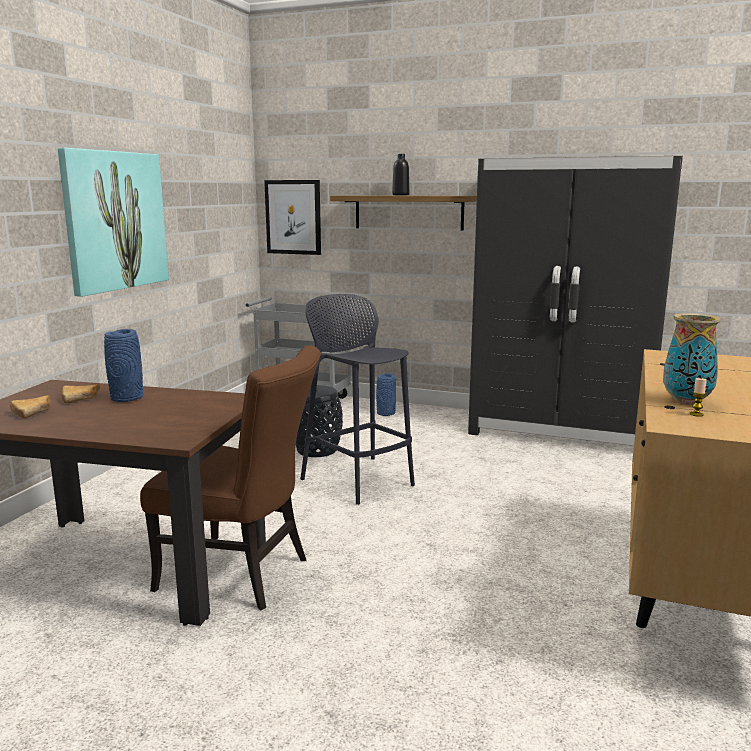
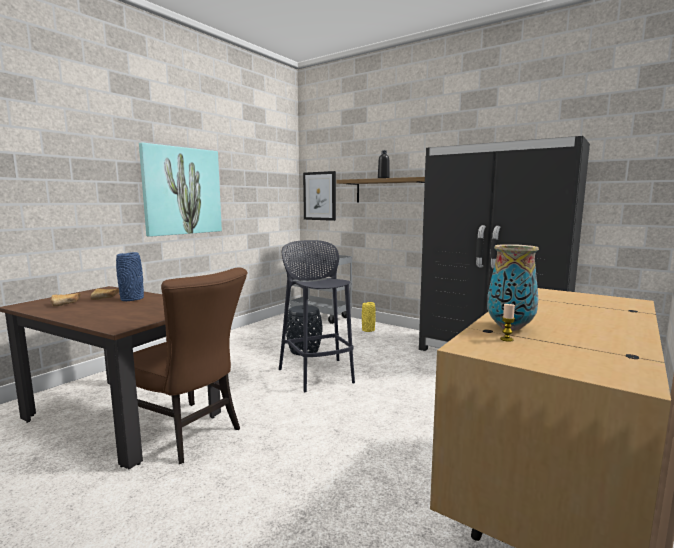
camera: 15 degrees right, 5 degrees down
blue vase [376,373,396,416] -> yellow vase [362,302,376,332]

